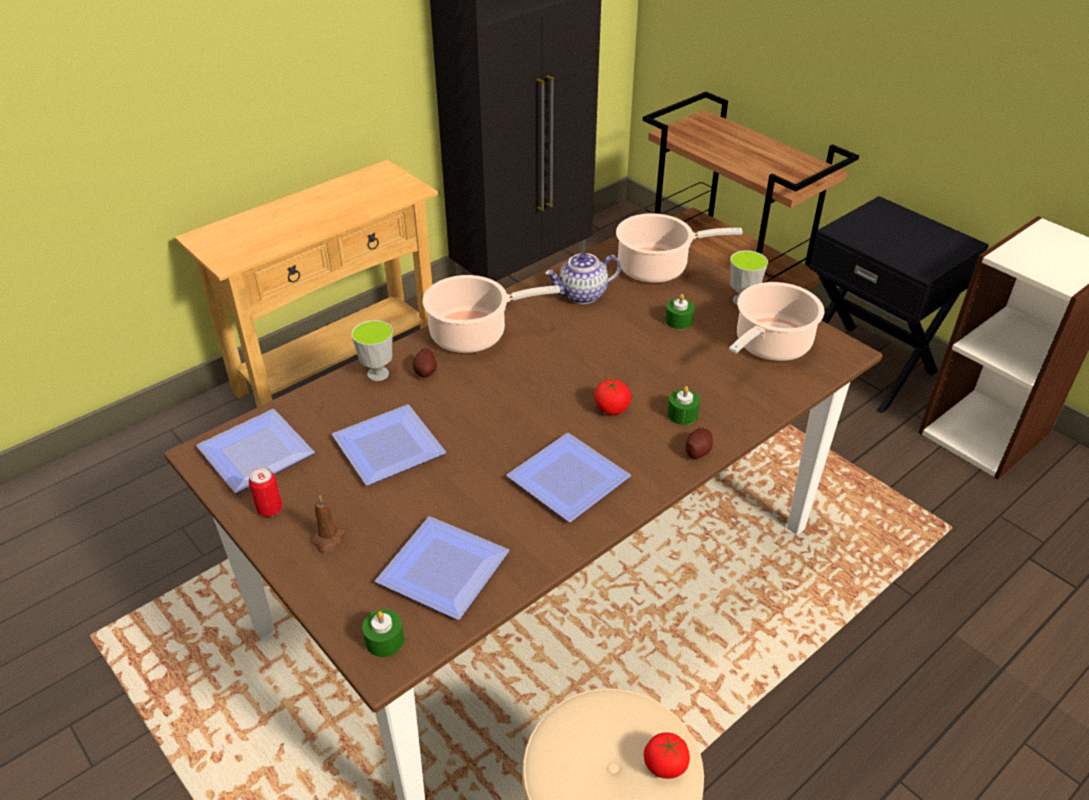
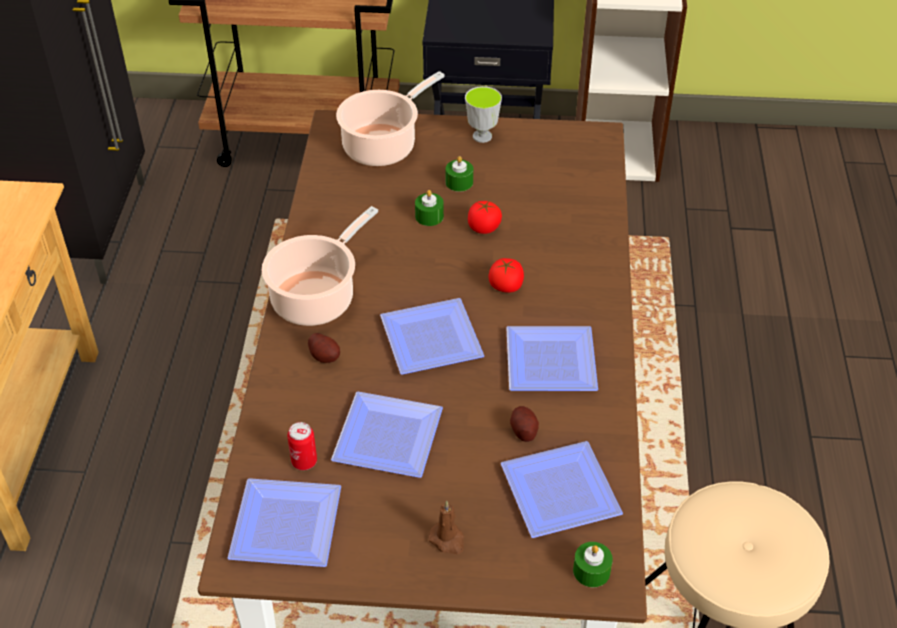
camera: 45 degrees left, 5 degrees up
can [249,467,283,517] -> can moved to [287,422,317,470]
cup [351,320,393,381] -> none
teapot [545,253,621,304] -> none
tomato [644,732,690,779] -> tomato moved to [468,201,502,234]
green candle [667,386,700,425] -> green candle moved to [415,190,444,226]
potato [686,428,713,459] -> potato moved to [510,406,539,442]
cooking pot [729,282,824,361] -> none
none -> plate [380,298,484,375]

